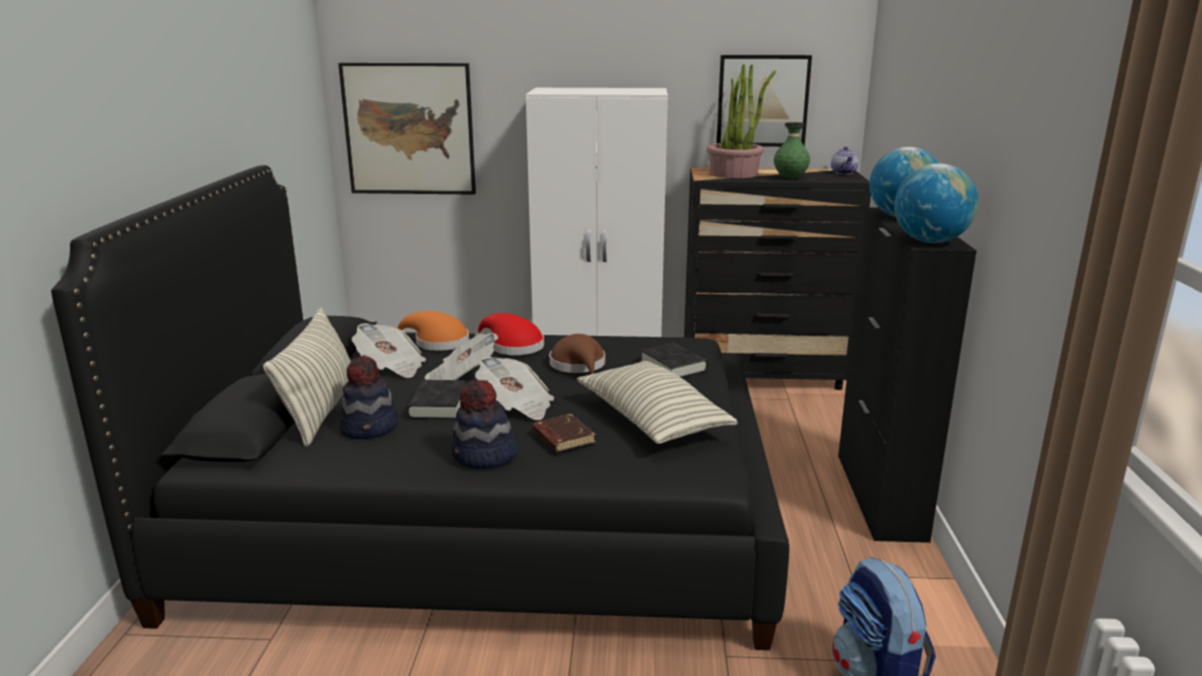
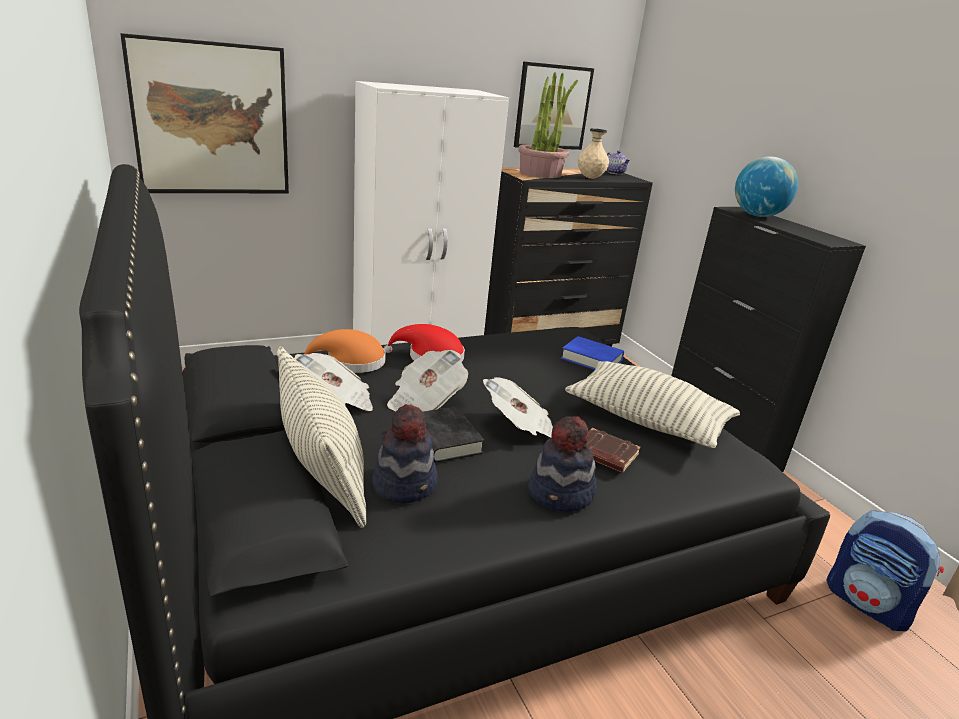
camera: 30 degrees left, 5 degrees up
brown hat [549,334,605,374] -> none
black book [640,342,708,378] -> blue book [561,336,624,370]
green vase [774,122,810,179] -> beige vase [578,128,609,179]
globe [894,163,978,243] -> none

